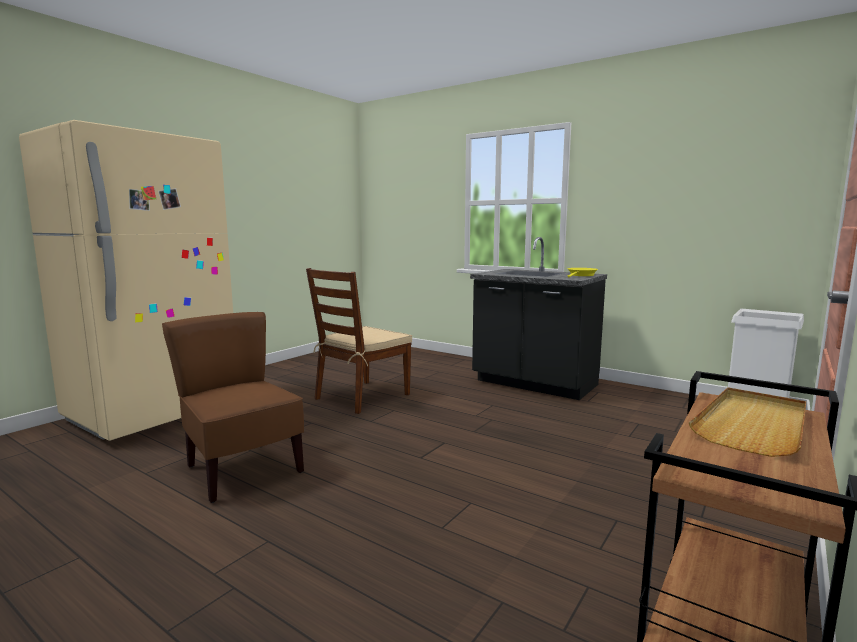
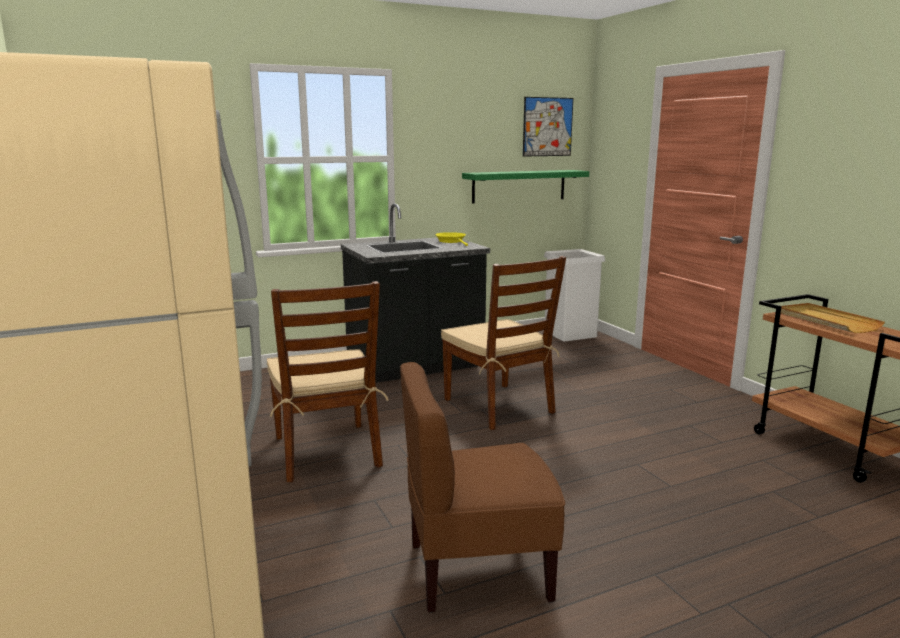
camera: 60 degrees left, 5 degrees up
none -> brown chair [441,256,566,430]
none -> green shelf [462,170,589,204]
none -> picture [523,97,573,157]

